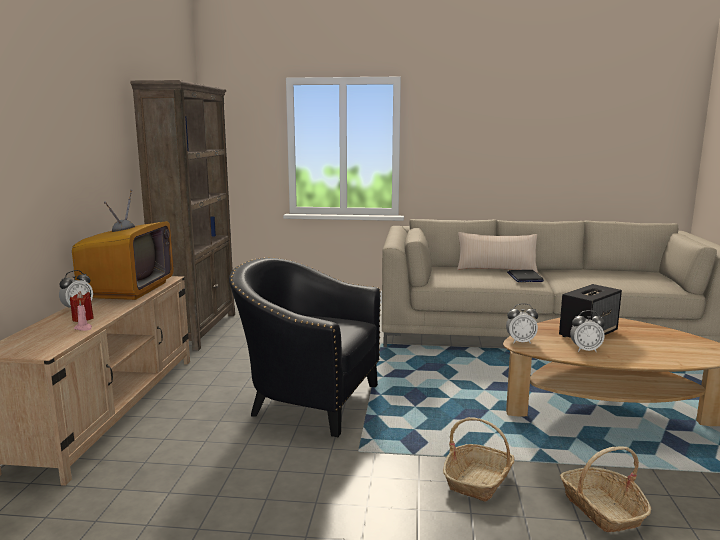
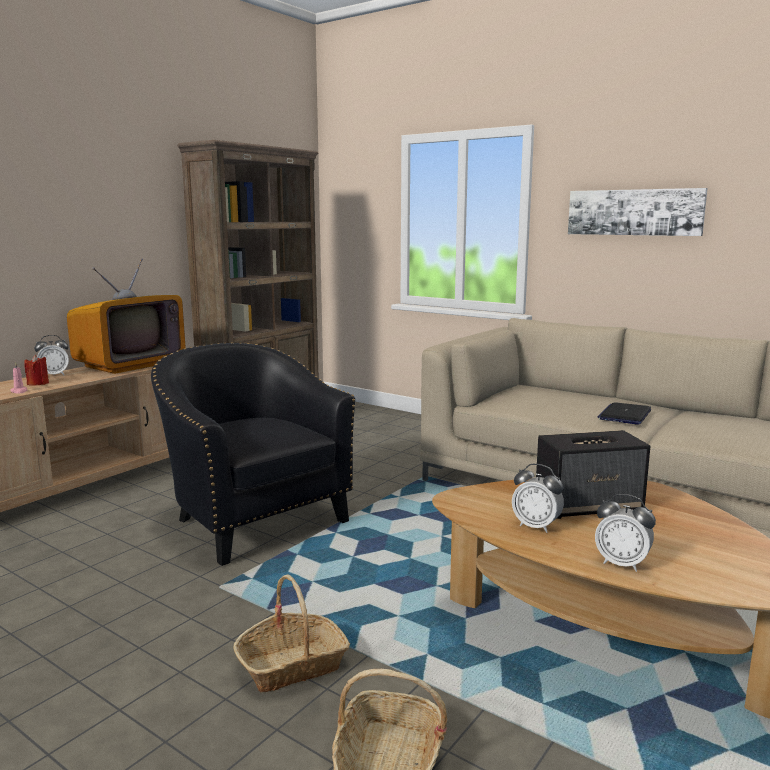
camera: 30 degrees right, 0 degrees up
beige pillow [457,232,538,273] -> none
alarm clock [506,303,538,344] -> alarm clock moved to [595,494,656,572]
none -> picture [568,188,708,236]

